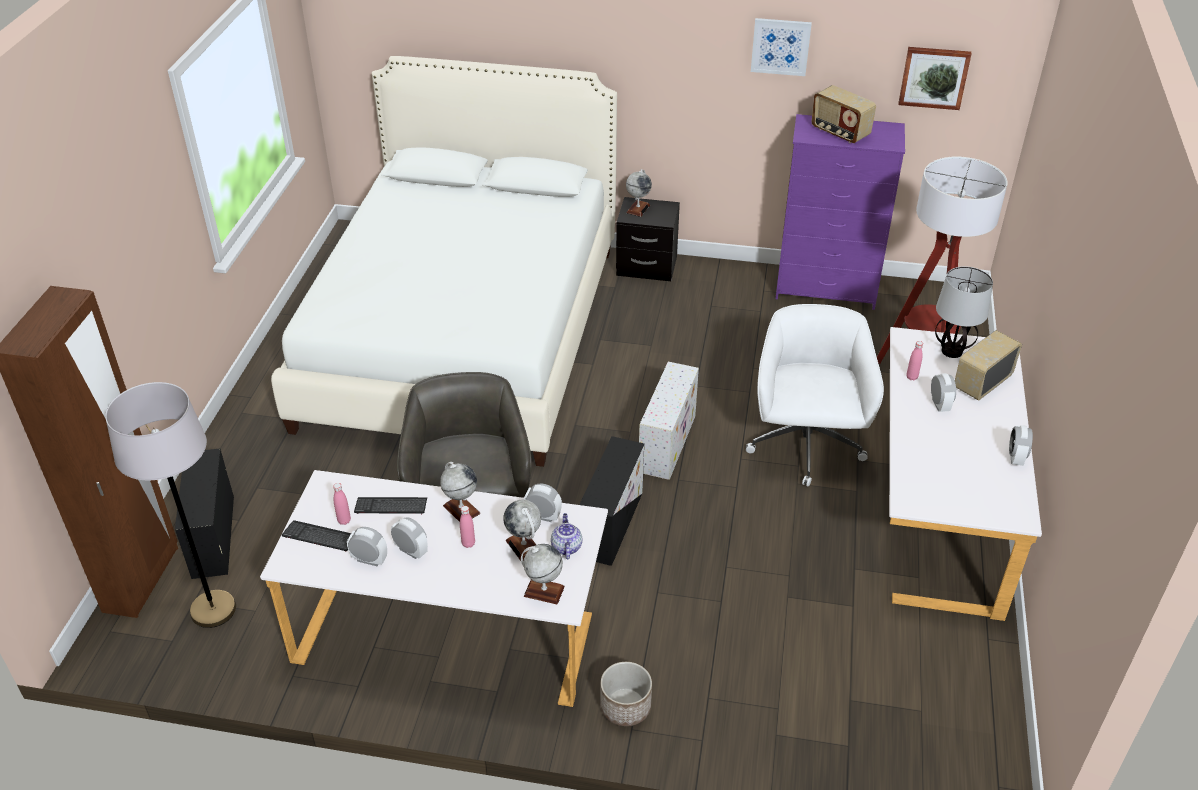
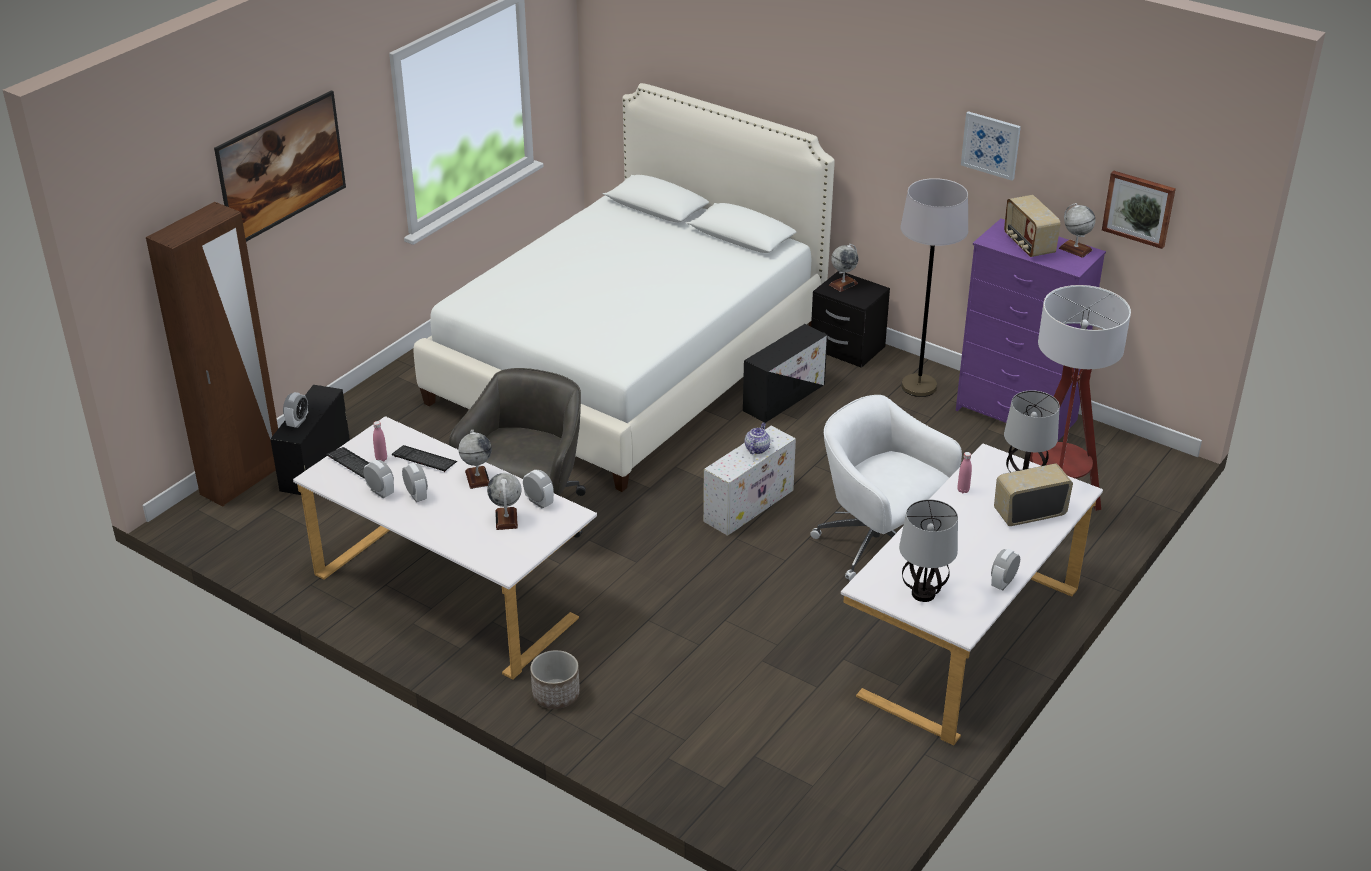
camera: 25 degrees right, 5 degrees down
grey floor lamp [105,382,236,628] -> grey floor lamp moved to [900,178,968,397]
pink bottle [460,506,475,548] -> none
globe [521,544,565,604] -> globe moved to [1059,203,1095,258]
teapot [551,513,583,559] -> teapot moved to [745,423,770,454]
black storage box [579,436,644,566] -> black storage box moved to [743,324,828,423]
white office chair [746,304,884,487] -> white office chair turned 75 degrees counterclockwise [810,395,962,581]
alarm clock [931,373,956,412] -> alarm clock moved to [283,392,308,428]
none -> picture [214,90,346,242]
none -> table lamp [899,499,958,602]

